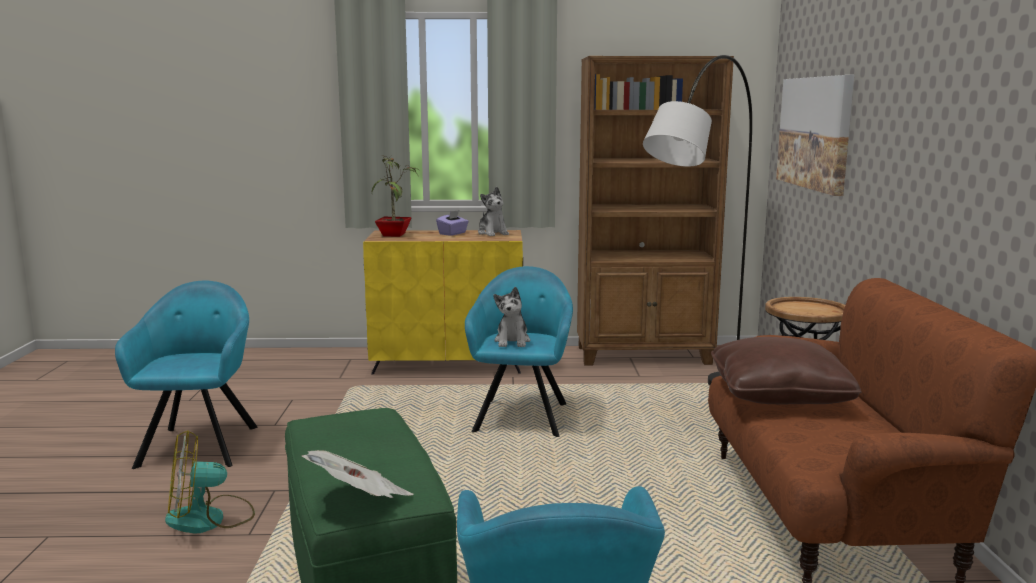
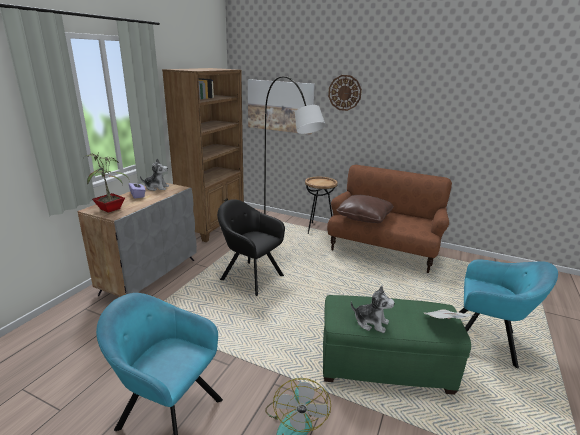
camera: 65 degrees left, 10 degrees up
yellow cabinet [363,230,523,375] -> grey cabinet [77,183,197,297]
turquoise armchair [465,266,573,437] -> black armchair [217,199,285,296]
plush toy [493,287,530,347] -> plush toy moved to [351,285,395,333]
none -> wall clock [328,75,362,111]

